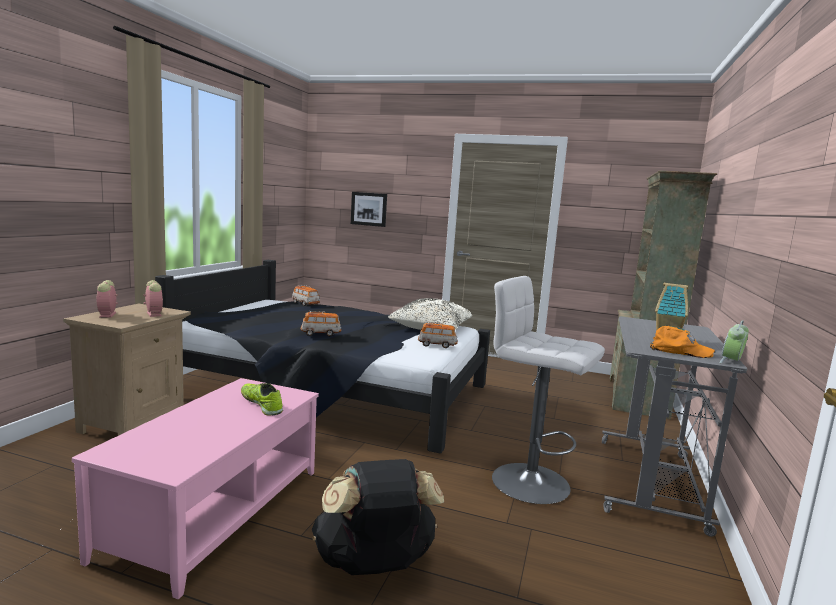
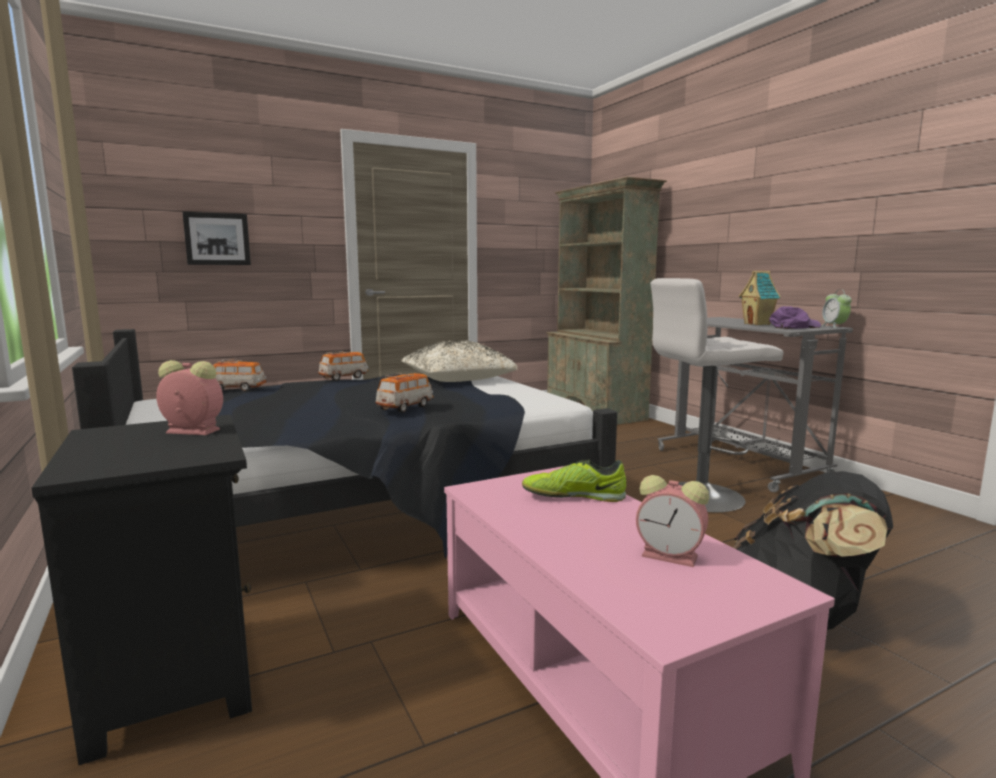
camera: 45 degrees left, 0 degrees up
beige nightstand [63,304,191,436] -> black nightstand [31,415,252,765]
alarm clock [97,280,118,318] -> alarm clock moved to [636,475,709,567]
toy car [418,322,458,348] -> toy car moved to [318,351,368,381]
orange cap [650,326,716,358] -> purple cap [769,306,821,329]

